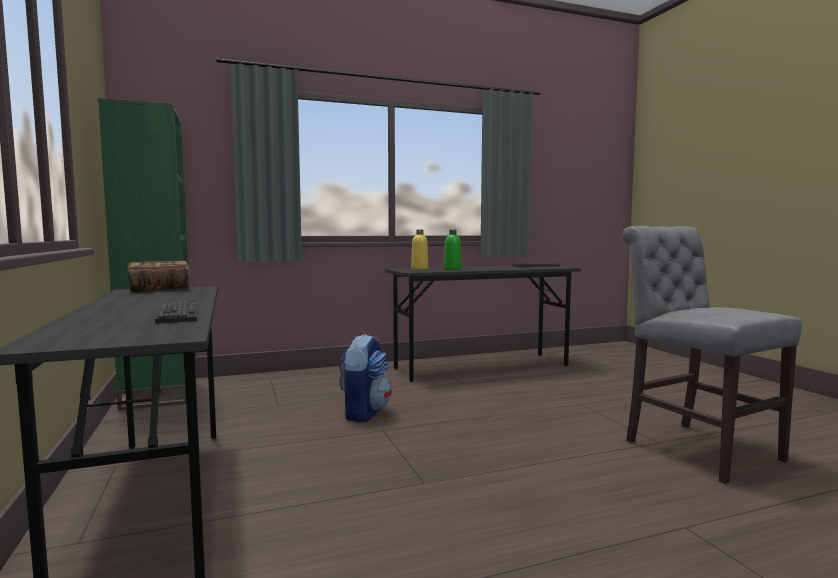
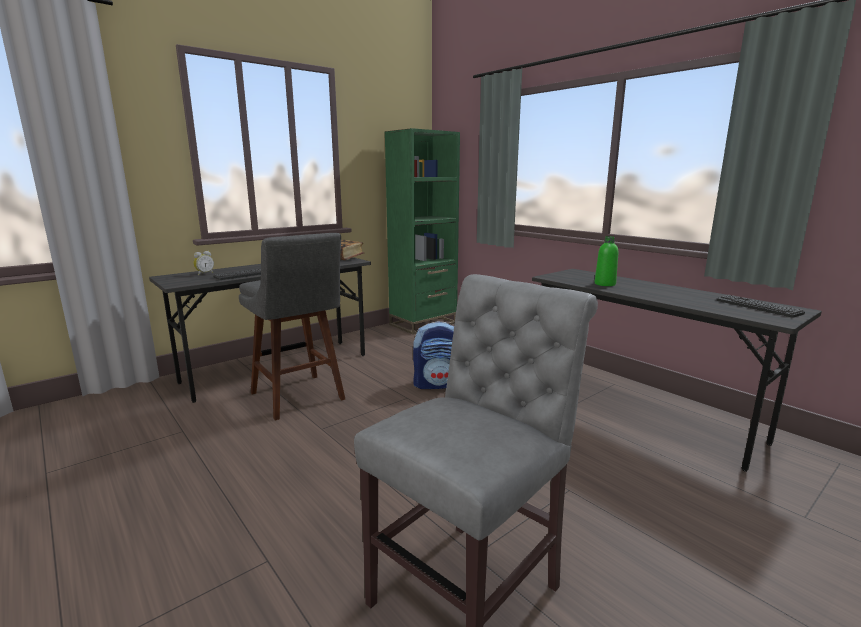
camera: 70 degrees right, 10 degrees up
yellow bottle [411,230,428,270] -> none
none -> alarm clock [193,251,214,275]
none -> grey stool [239,233,345,421]

